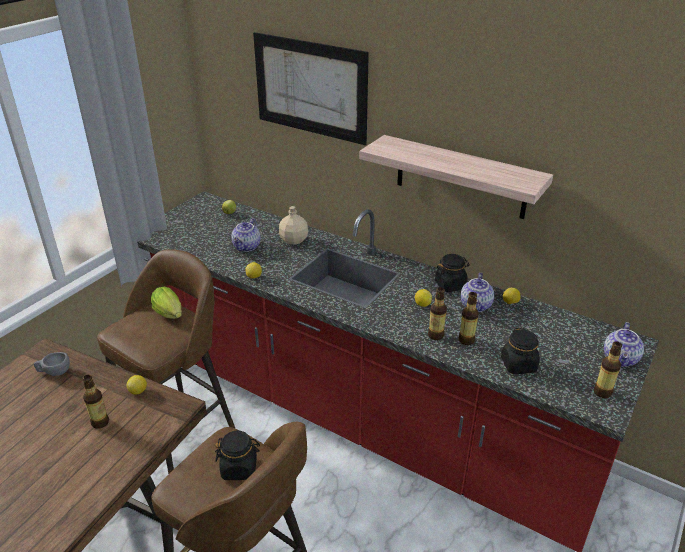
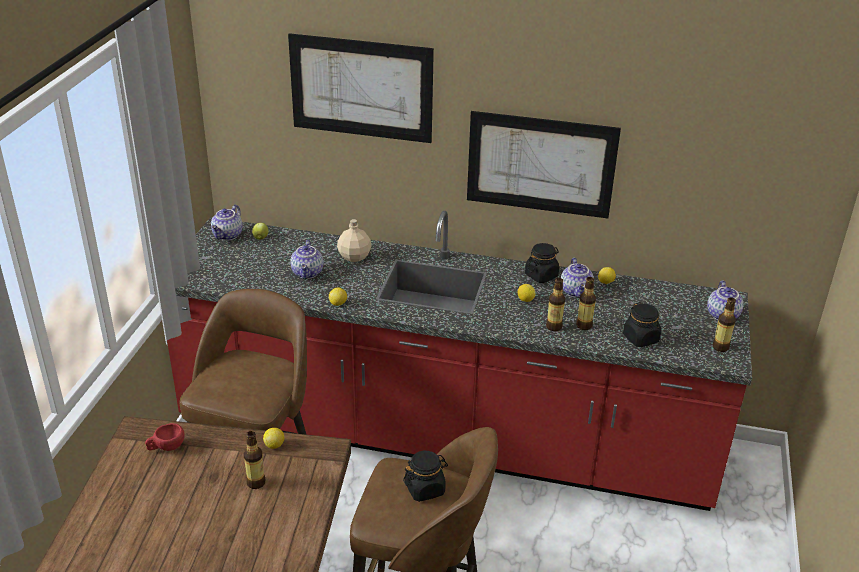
camera: 20 degrees left, 0 degrees up
grey cup [34,352,70,376] -> red cup [145,423,185,451]
lettuce [151,287,182,319] -> none
shelf [360,135,553,219] -> picture [467,111,621,218]
none -> teapot [211,205,242,241]

